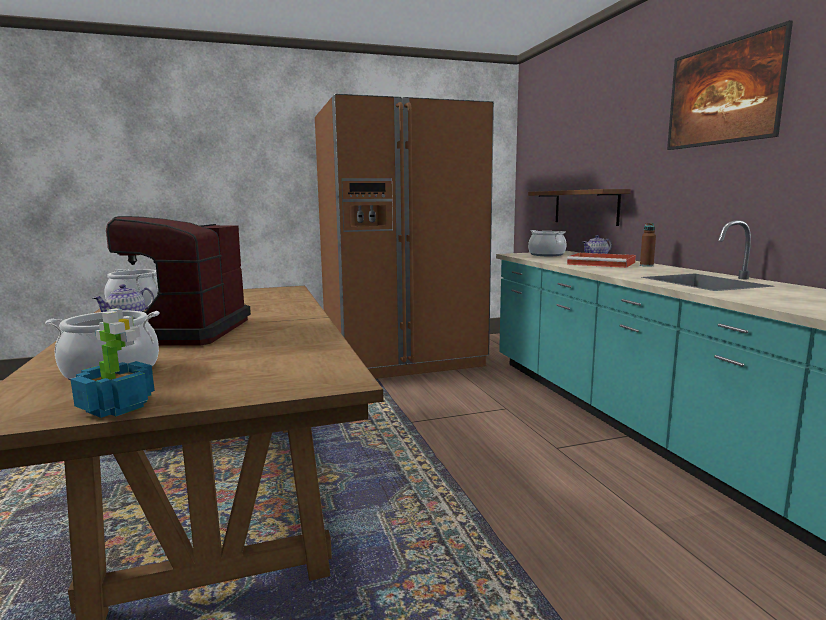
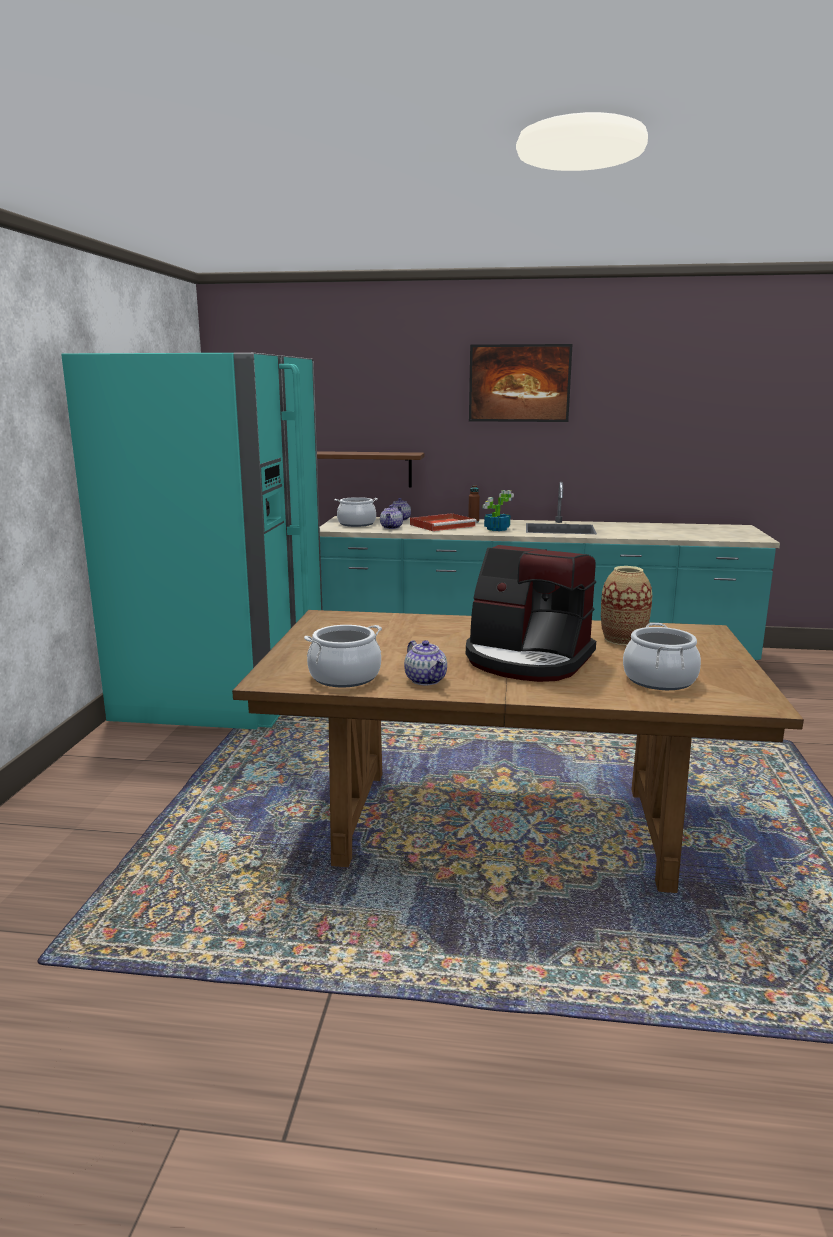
camera: 65 degrees left, 5 degrees up
potted plant [70,308,155,418] -> potted plant moved to [483,490,514,531]
brown fridge [315,94,494,379] -> turquoise fridge [61,353,323,729]
none -> teapot [380,505,403,529]
none -> vase [601,566,652,645]

